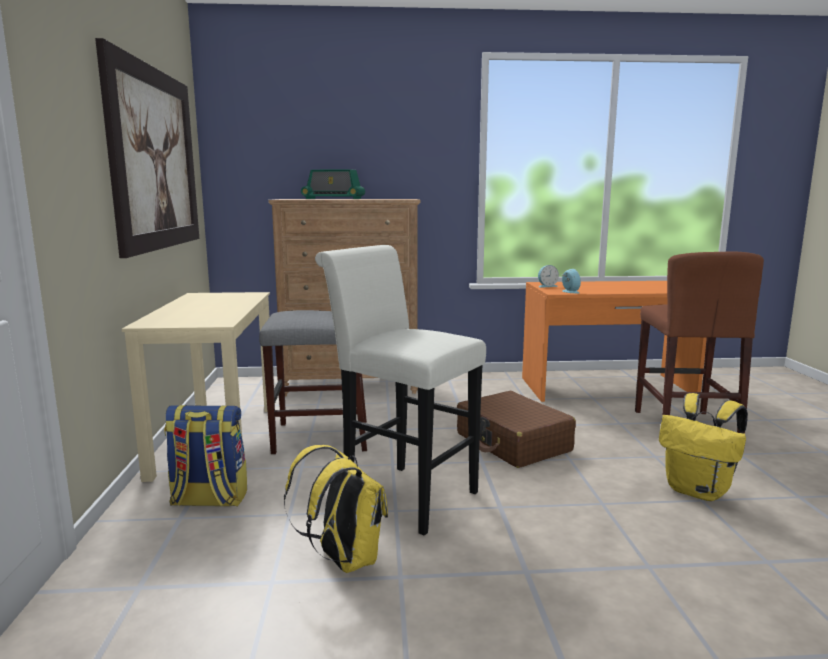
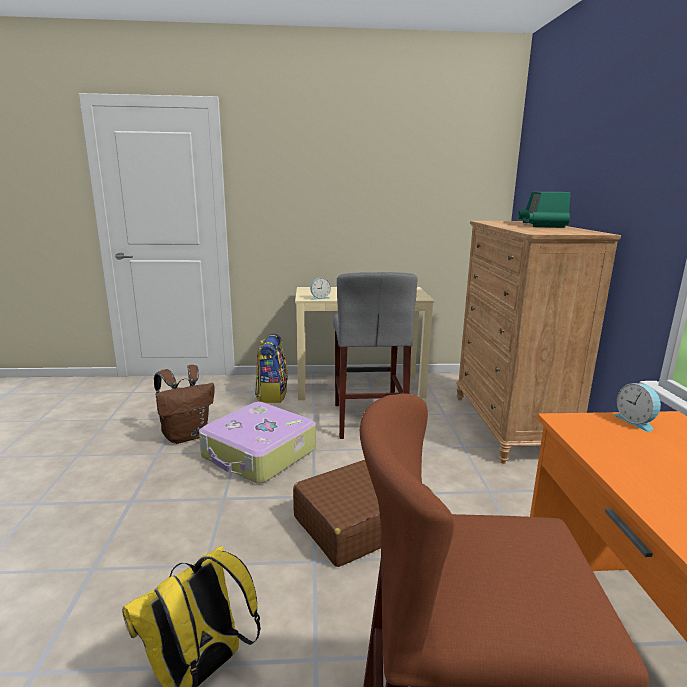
camera: 90 degrees right, 5 degrees up
picture [95,38,199,258] -> none
yellow backpack [284,445,388,573] -> brown backpack [154,365,214,444]
white stool [315,245,486,536] -> suitcase [199,402,316,483]
alarm clock [562,269,581,293] -> alarm clock moved to [310,278,331,300]

